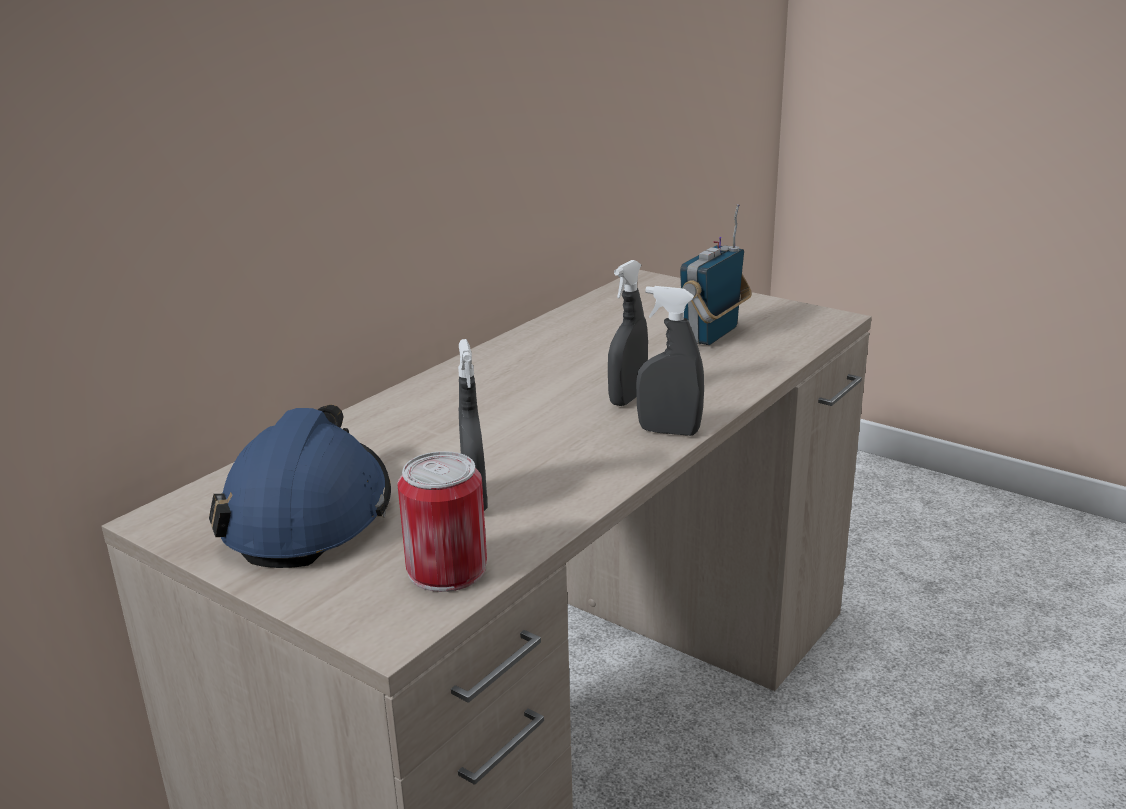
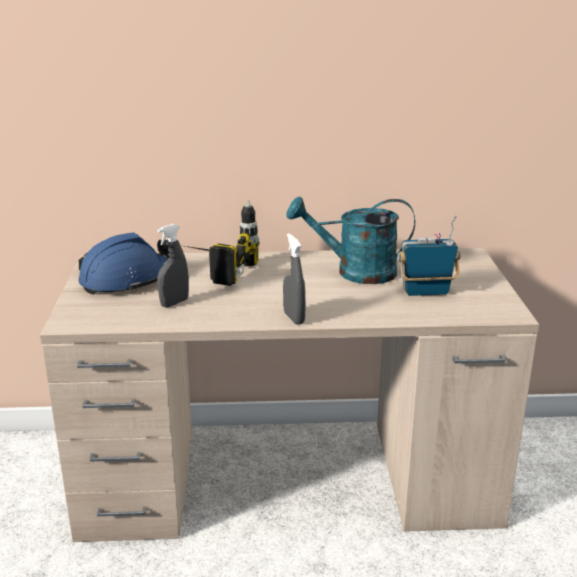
camera: 50 degrees right, 0 degrees up
can [397,451,487,592] -> none
grey spray bottle [608,260,648,406] -> none
none -> power drill [185,200,260,286]
none -> turquoise watering can [286,196,415,284]

